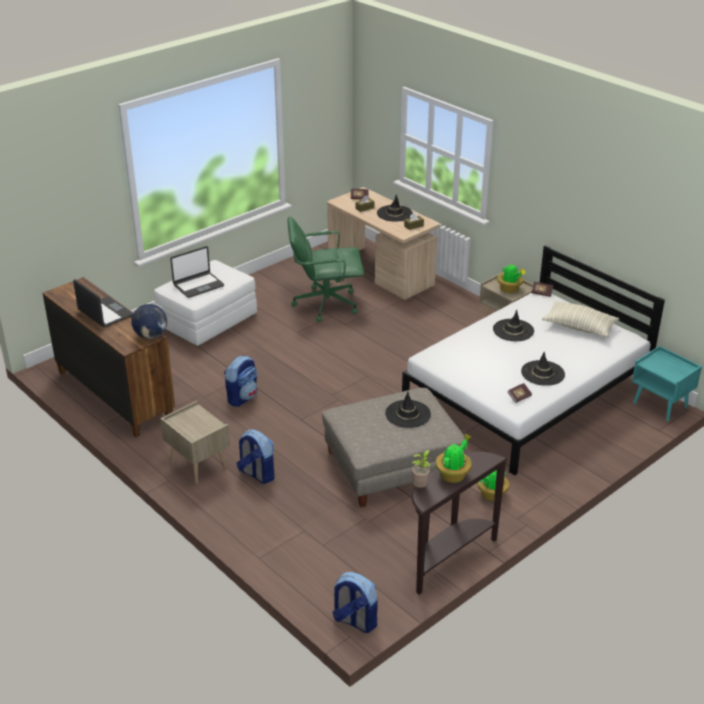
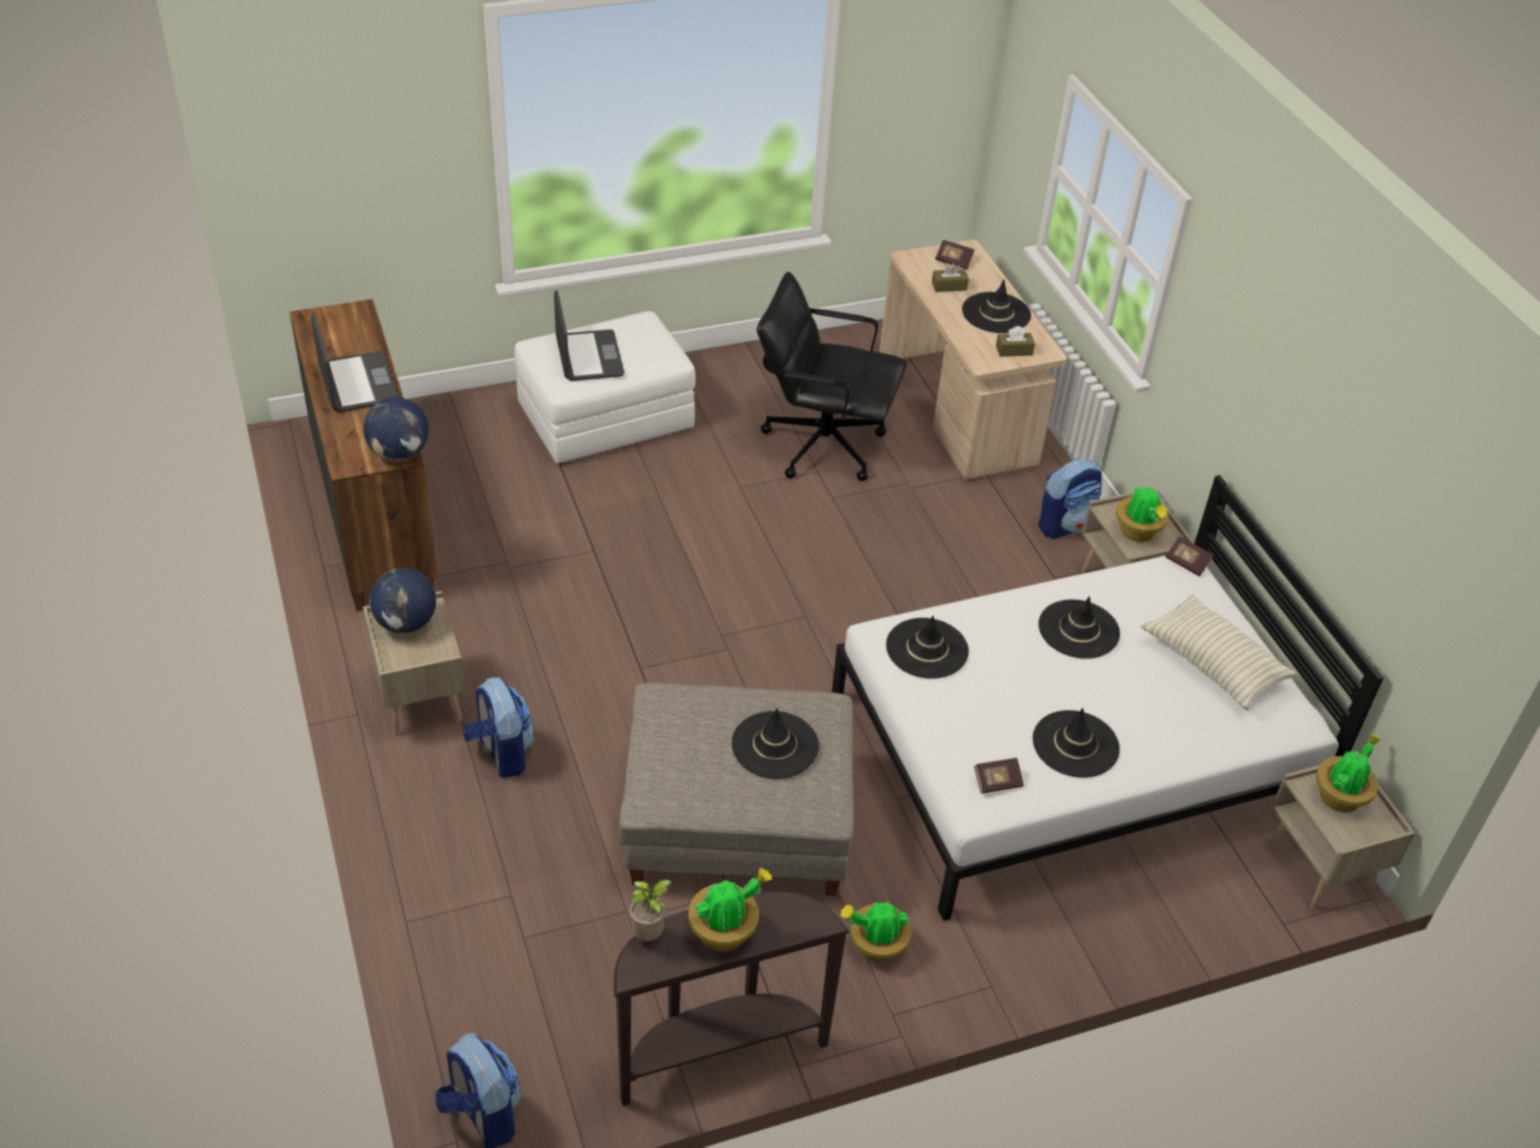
camera: 20 degrees right, 10 degrees up
laptop [170,246,224,298] -> laptop turned 90 degrees counterclockwise [554,290,624,381]
backpack [224,356,257,407] -> backpack moved to [1038,458,1102,539]
green office chair [288,216,364,322] -> black office chair [757,272,907,481]
turquoise nightstand [632,346,702,422] -> beige nightstand [1268,765,1415,910]
none -> globe [369,568,436,633]
none -> black hat [886,616,969,679]
none -> potted plant [1316,733,1382,813]

